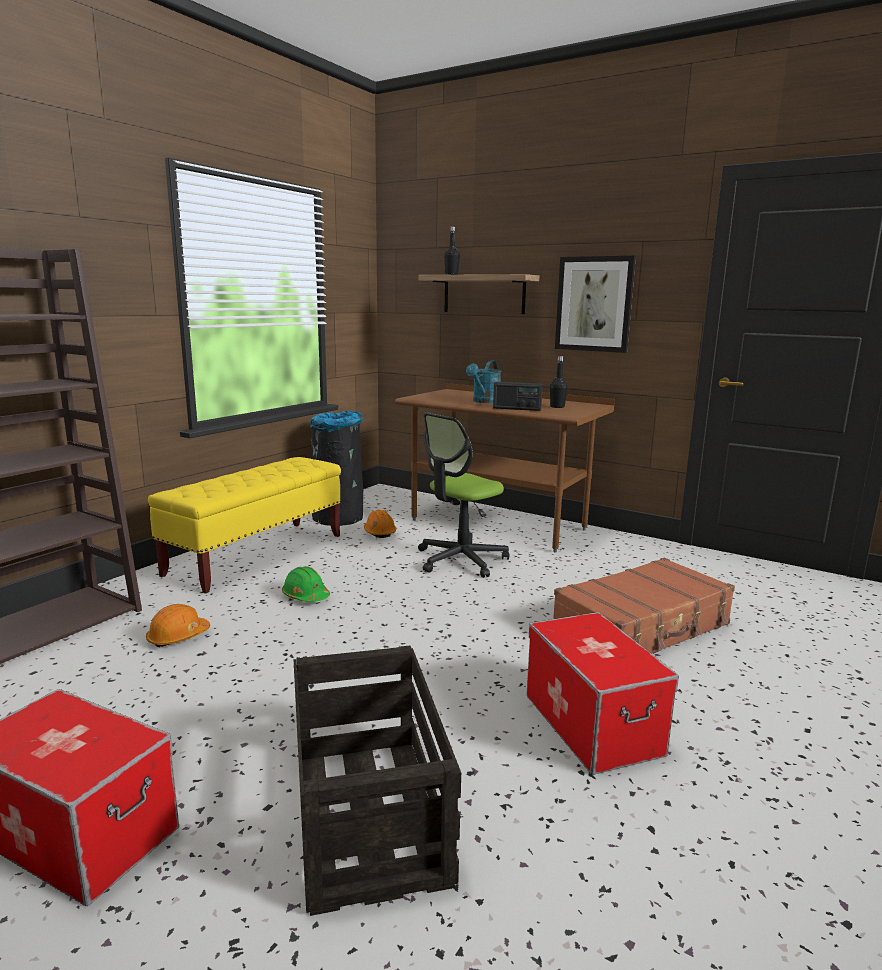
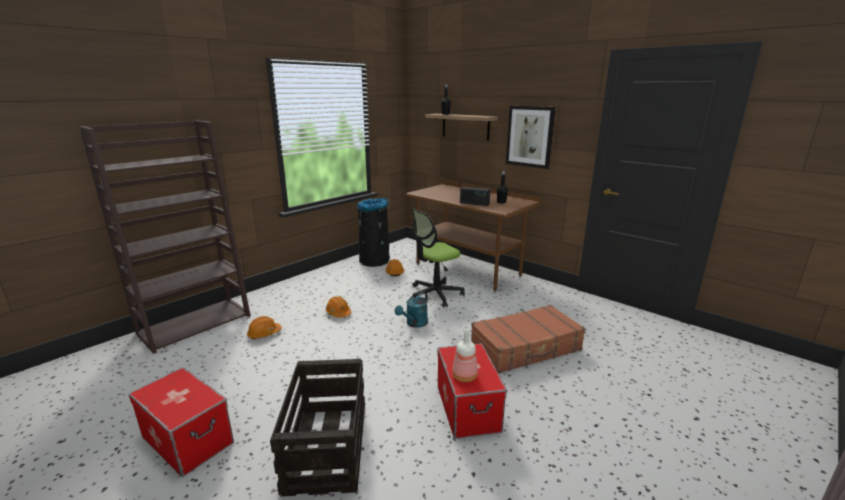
camera: 10 degrees right, 5 degrees up
yellow bench [148,457,341,593] -> none
green hard hat [282,566,330,602] -> orange hard hat [326,296,351,318]
turquoise watering can [466,360,501,403] -> turquoise watering can moved to [395,291,428,328]
none -> bottle [452,330,478,382]

